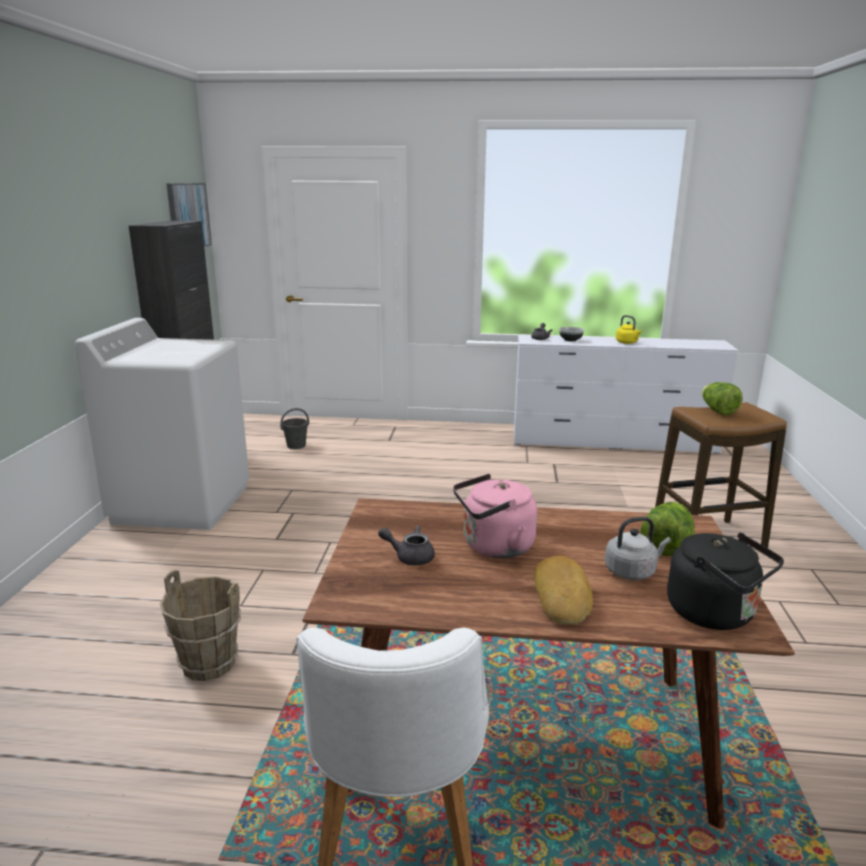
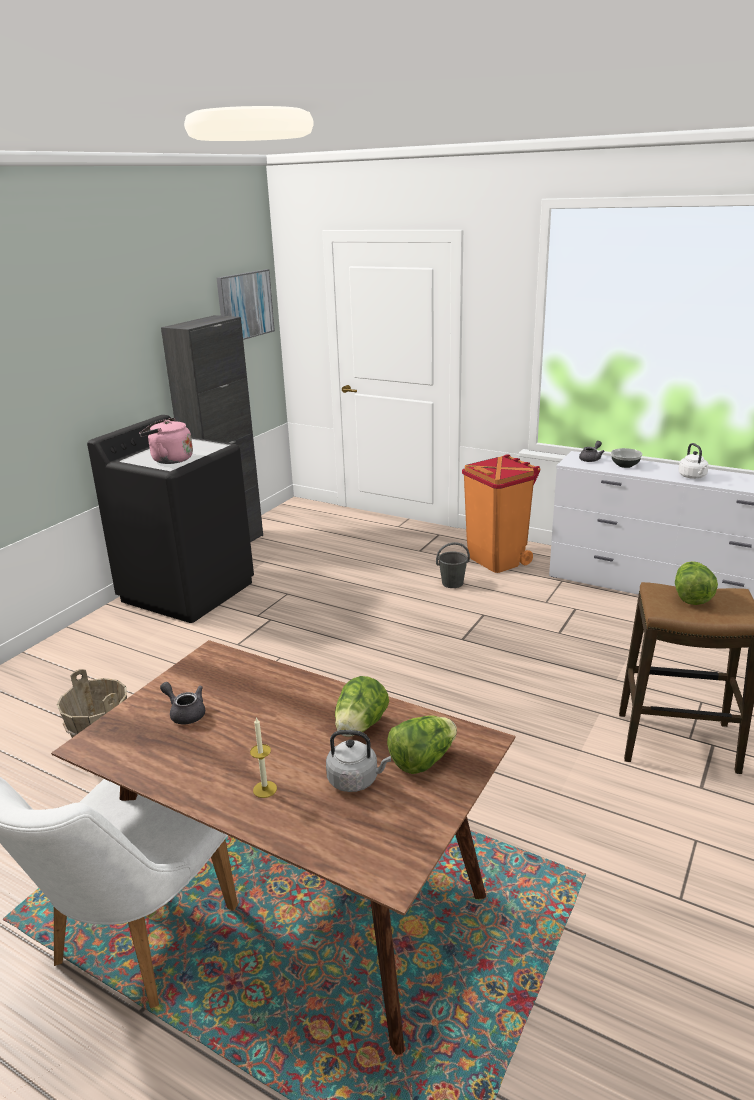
camera: 25 degrees right, 5 degrees up
white washing machine [75,318,249,530] -> black washing machine [87,415,254,623]
grey bucket [280,408,309,449] -> grey bucket moved to [436,542,470,588]
pink kettle [453,474,537,558] -> pink kettle moved to [139,418,193,464]
bread [534,555,593,624] -> candle [250,717,277,798]
yellow kettle [616,315,642,344] -> white kettle [678,443,709,479]
black kettle [667,533,784,630] -> none
none -> lettuce [335,676,389,737]
none -> orange trash can [462,454,540,573]

